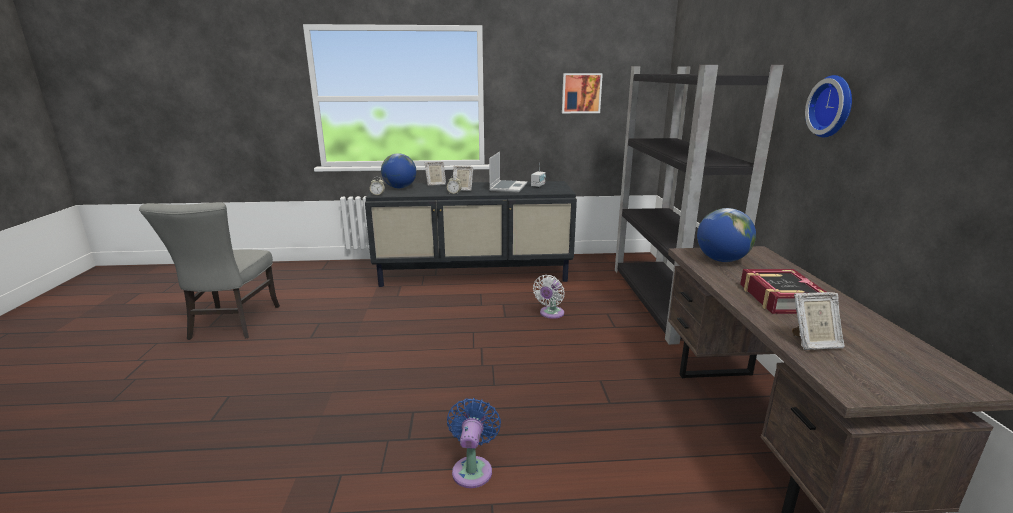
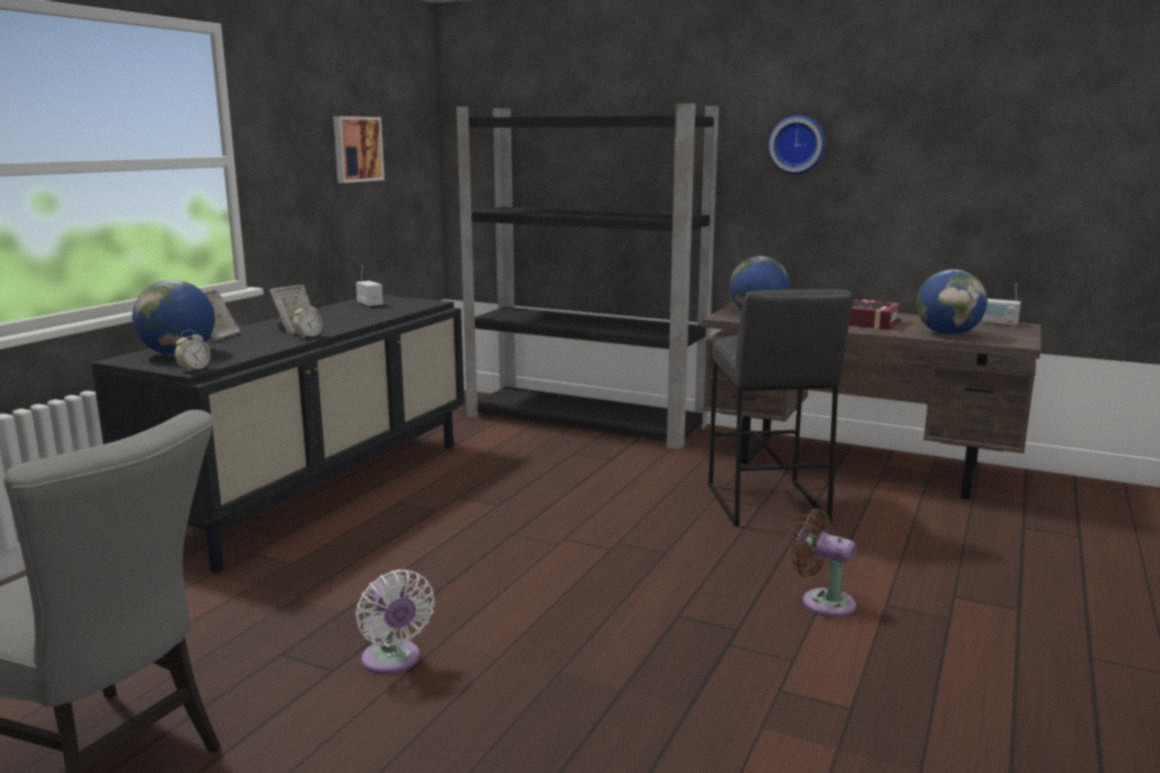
camera: 60 degrees left, 5 degrees down
blue fan [447,398,501,488] -> brown fan [791,508,856,617]
laptop [489,152,527,193] -> none
white fan [533,275,565,319] -> white fan moved to [356,569,435,675]
picture frame [792,292,845,350] -> globe [916,269,987,335]
none -> grey stool [708,289,853,527]
none -> radio [982,284,1021,326]

